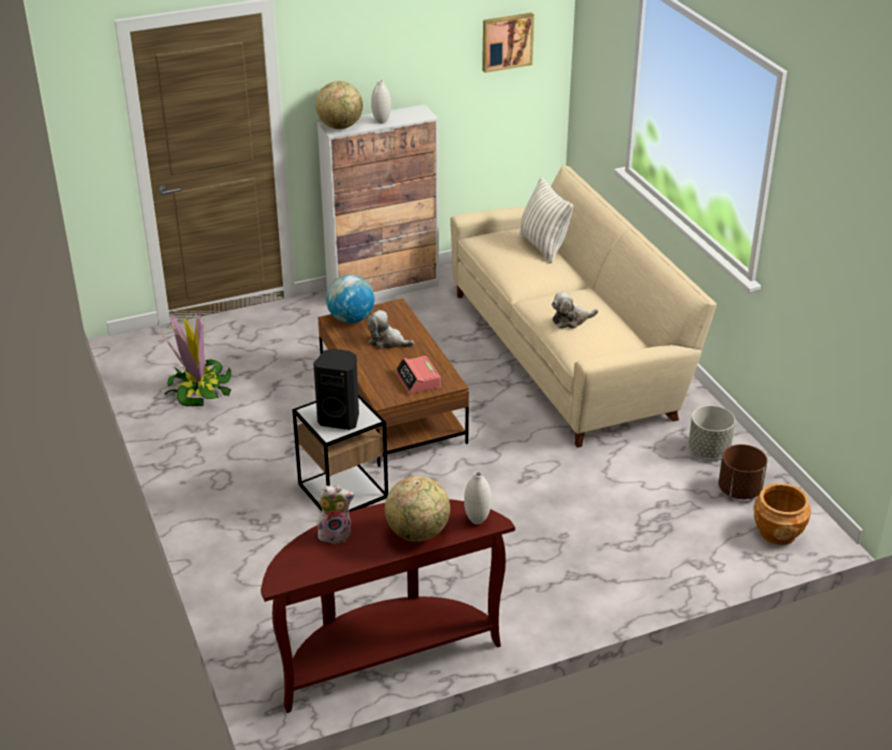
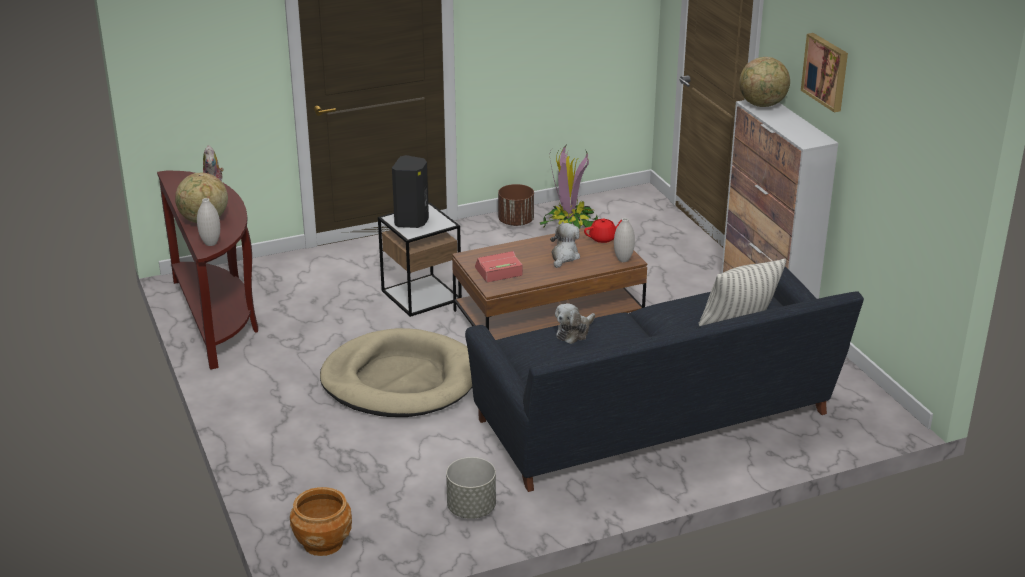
camera: 90 degrees right, 5 degrees down
globe [326,275,375,323] -> red teapot [584,219,622,243]
white vase [371,80,391,124] -> white vase moved to [614,218,635,262]
beige sofa [450,166,717,448] -> black sofa [465,267,864,492]
picture [482,13,534,73] -> picture moved to [801,33,848,112]
plush toy [552,292,598,328] -> plush toy turned 120 degrees counterclockwise [555,303,595,344]
brown planter [718,444,767,499] -> brown planter moved to [498,184,534,226]
none -> beige dog bed [320,328,472,417]

